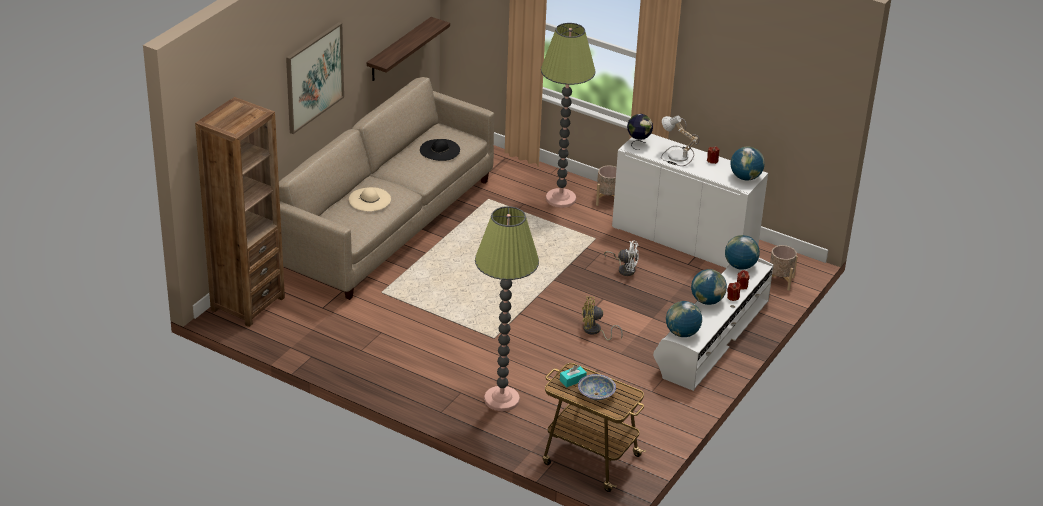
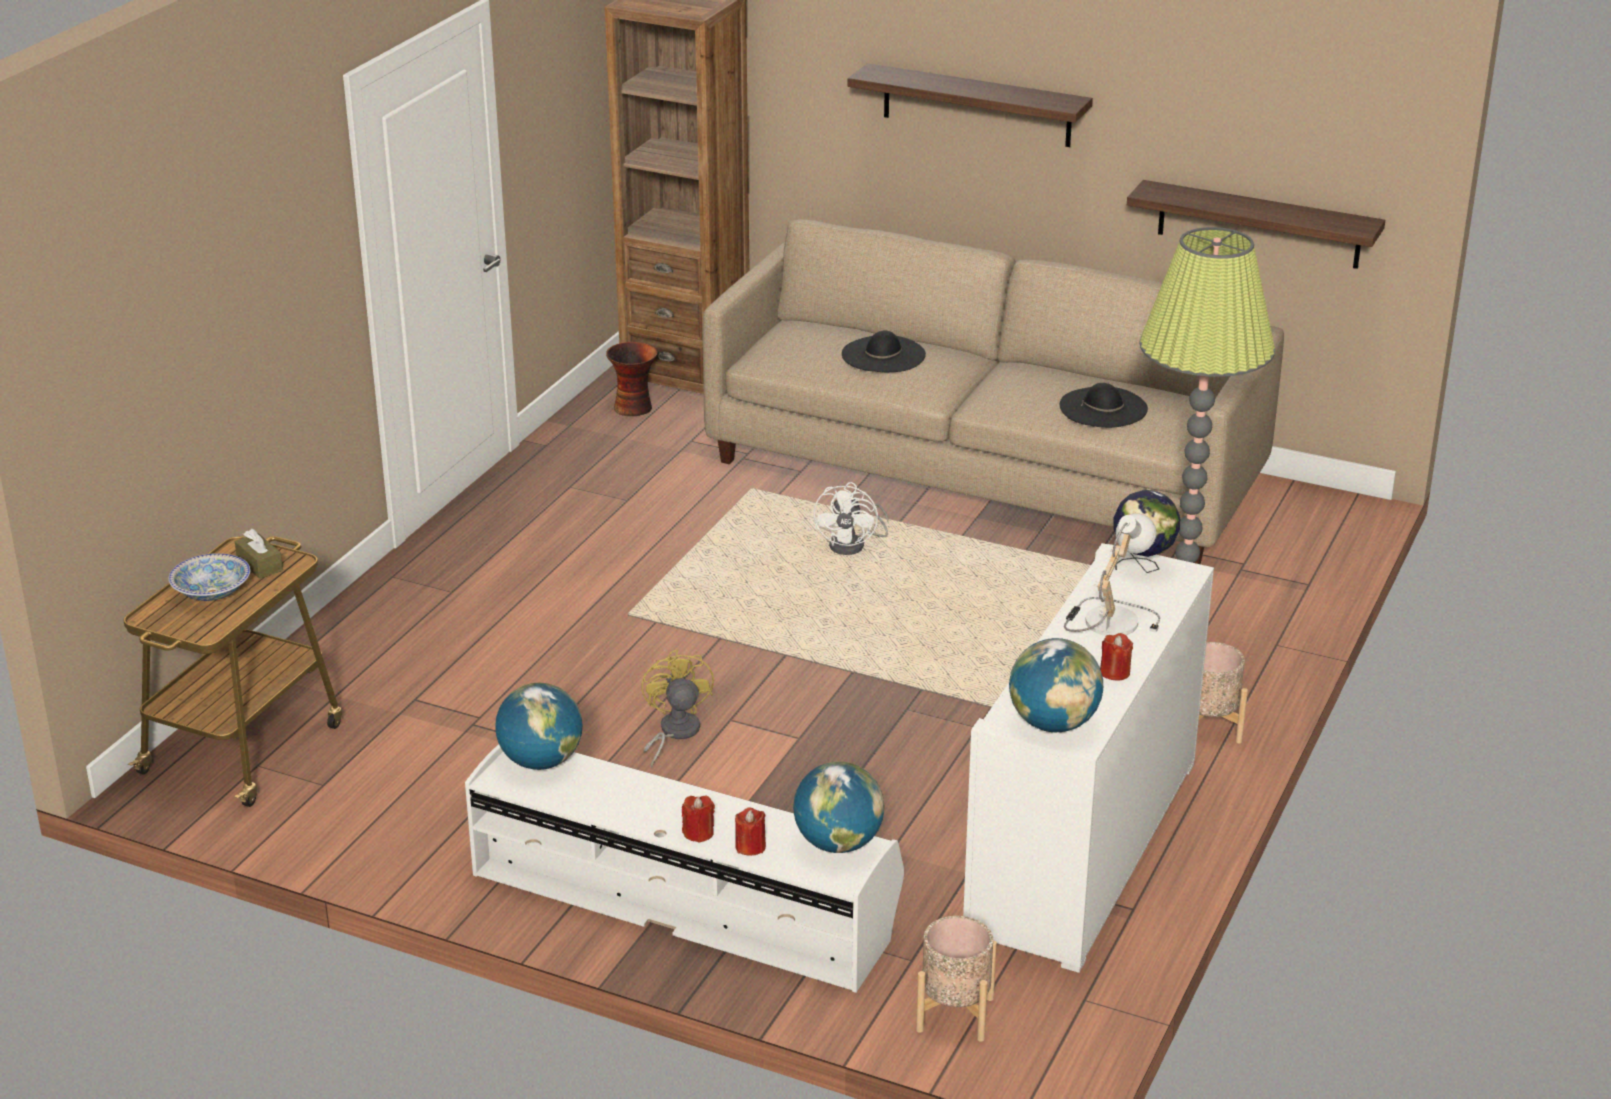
camera: 85 degrees right, 5 degrees down
picture [286,22,344,134] -> shelf [848,63,1093,147]
beige hat [349,187,391,211] -> black hat [842,330,926,372]
floor lamp [475,206,539,411] -> none
turquoise tissue box [560,365,587,388] -> brown tissue box [235,529,283,579]
white fan [604,240,639,276] -> white fan moved to [814,482,889,555]
globe [691,269,727,305] -> none
none -> vase [606,342,658,416]

